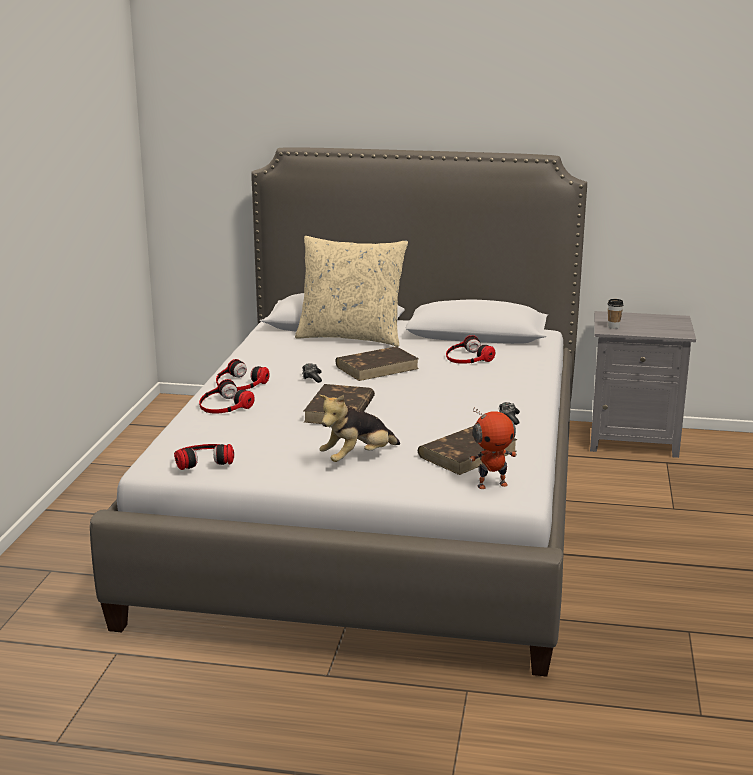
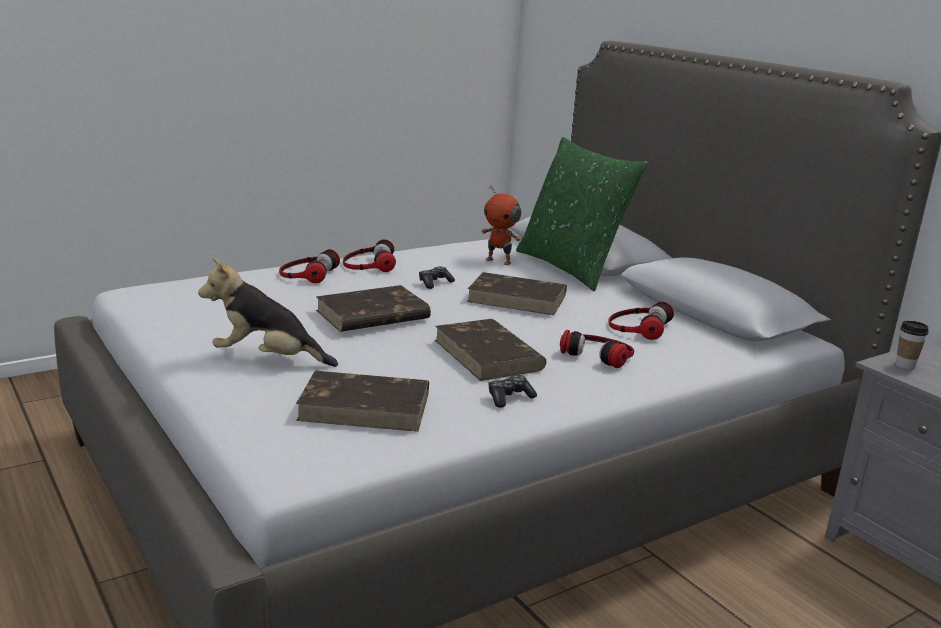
camera: 45 degrees right, 0 degrees up
headphones [174,444,234,470] -> headphones moved to [560,330,634,368]
beige pillow [295,236,408,347] -> green pillow [516,137,648,291]
toy robot [469,407,517,489] -> toy robot moved to [482,186,521,265]
none -> brown book [435,319,546,381]

